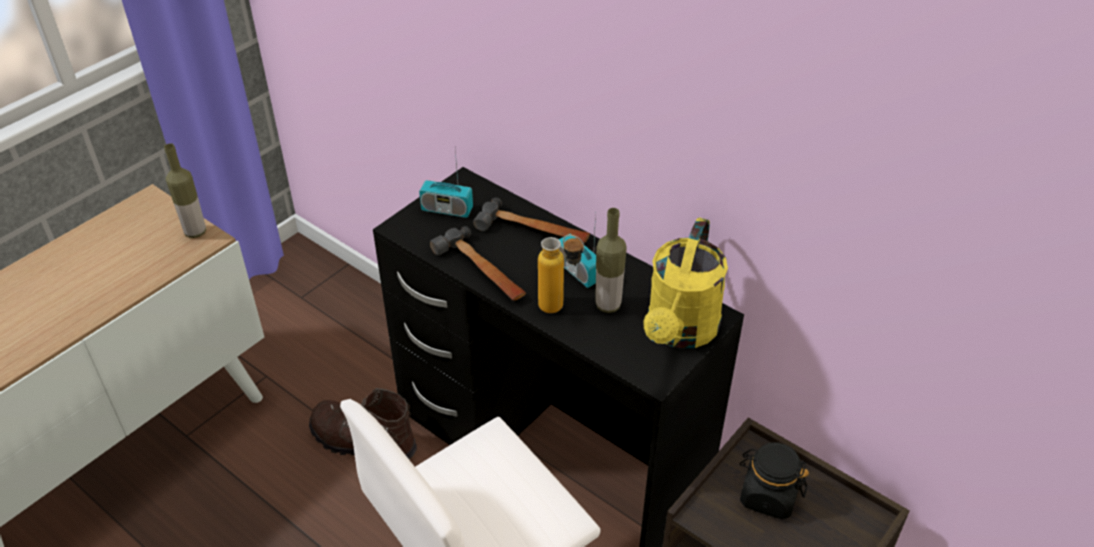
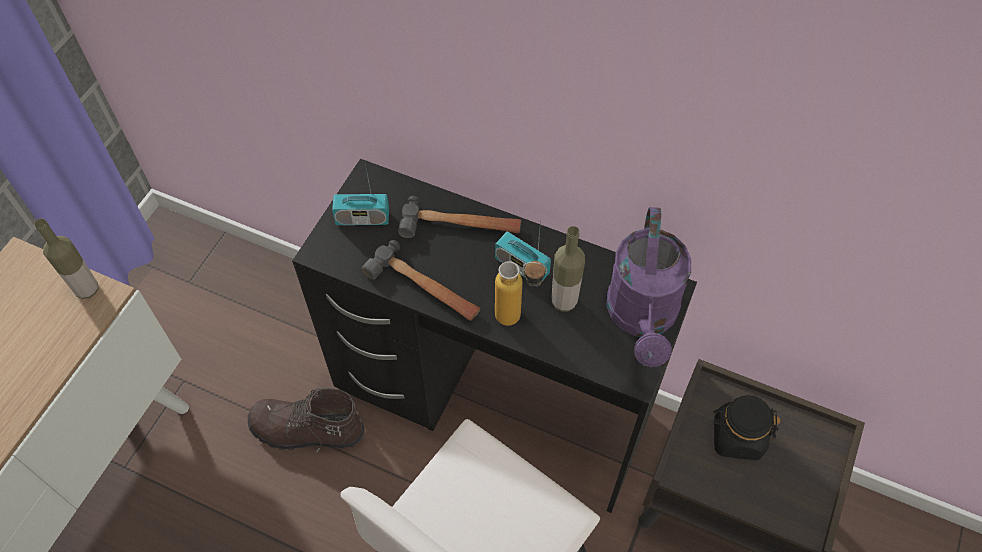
camera: 15 degrees left, 15 degrees up
yellow watering can [644,218,728,349] -> purple watering can [606,207,691,367]

